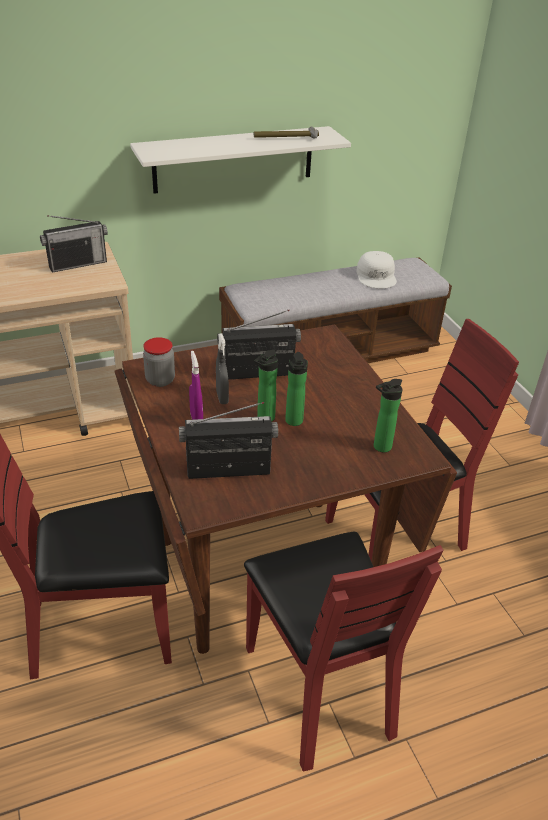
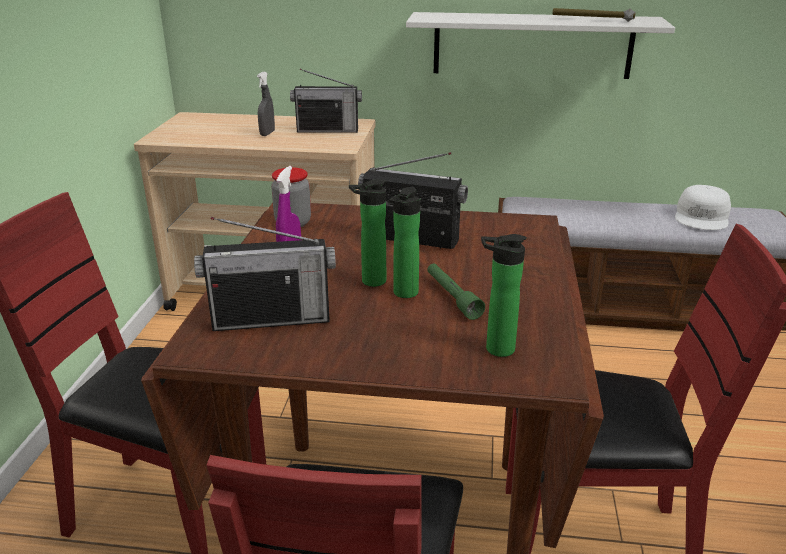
camera: 30 degrees right, 10 degrees down
radio [179,402,278,479] -> radio turned 150 degrees clockwise [194,217,336,331]
grey spray bottle [216,333,229,404] -> grey spray bottle moved to [257,71,275,136]
none -> green flashlight [427,264,485,320]

